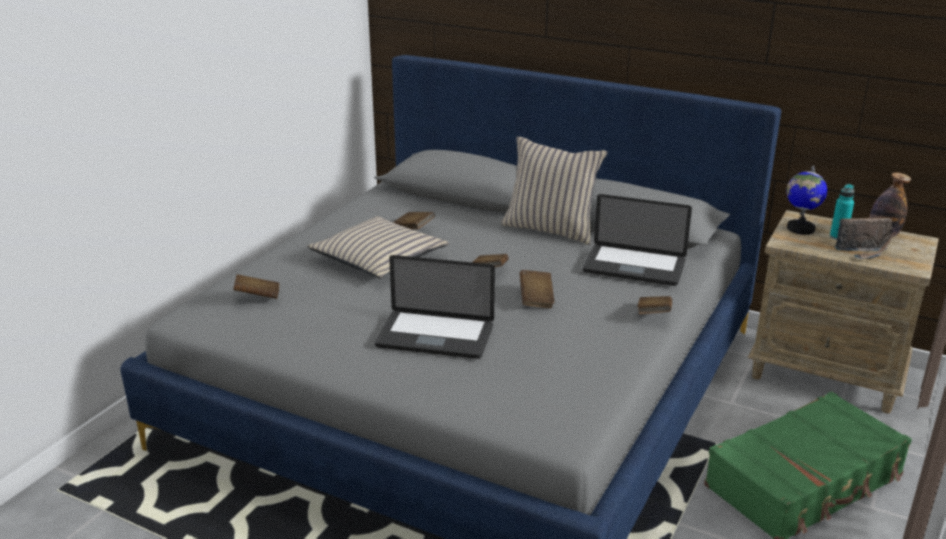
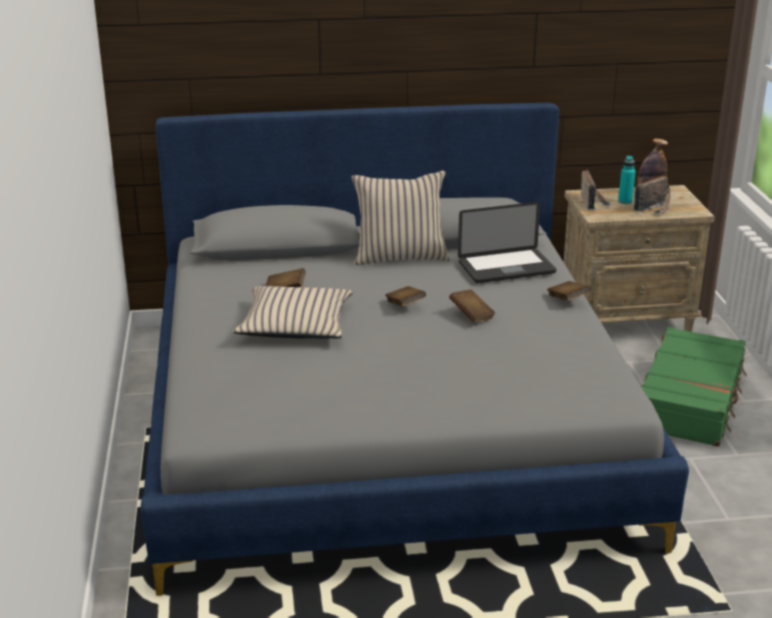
camera: 35 degrees left, 0 degrees up
brown book [233,274,279,299] -> none
laptop [375,255,495,359] -> none
globe [786,165,827,235] -> radio [581,170,612,210]

